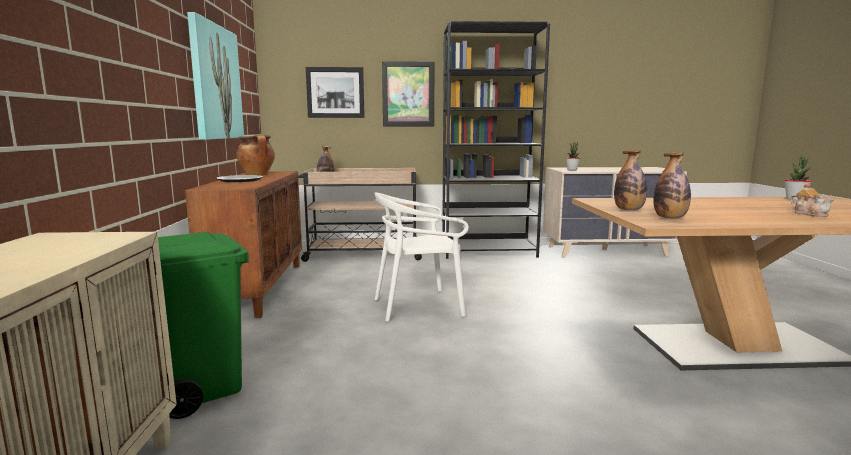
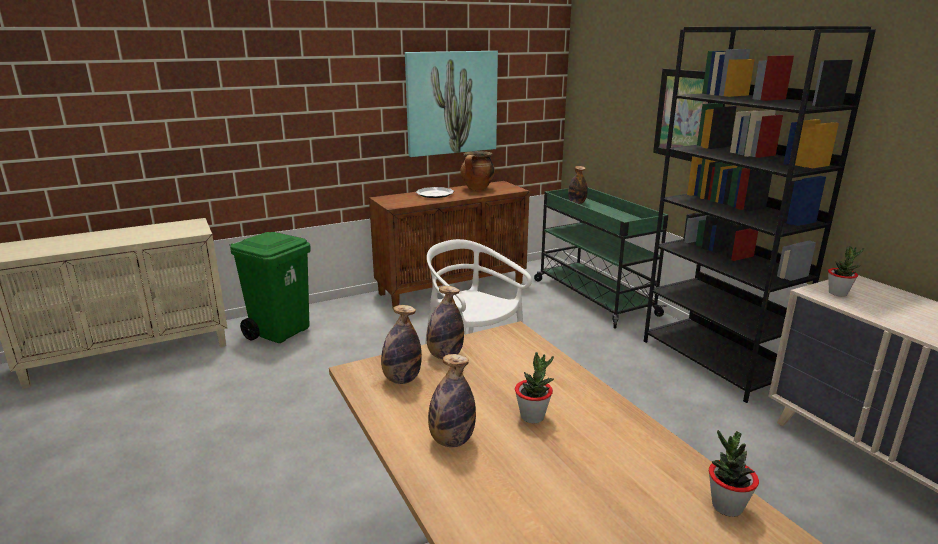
camera: 65 degrees right, 10 degrees up
beige cart [298,168,422,262] -> green cart [534,188,668,328]
picture [306,67,364,118] -> none
teapot [790,183,834,217] -> none
none -> bottle [428,354,476,447]
none -> potted plant [515,352,554,423]

